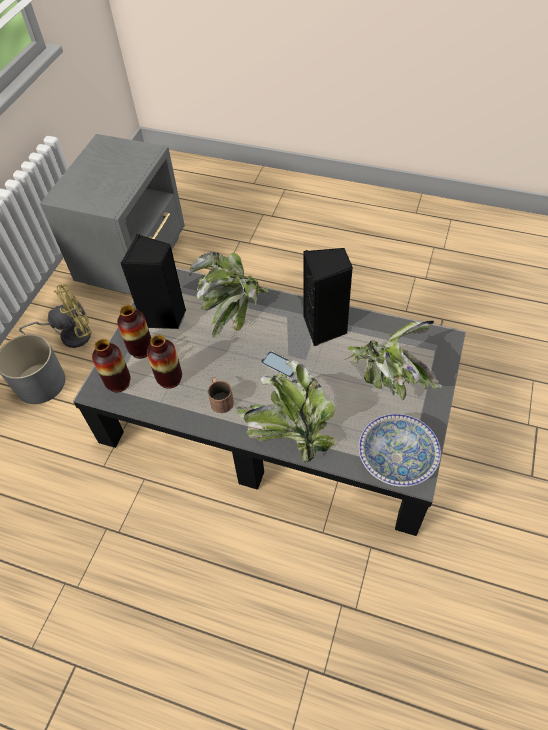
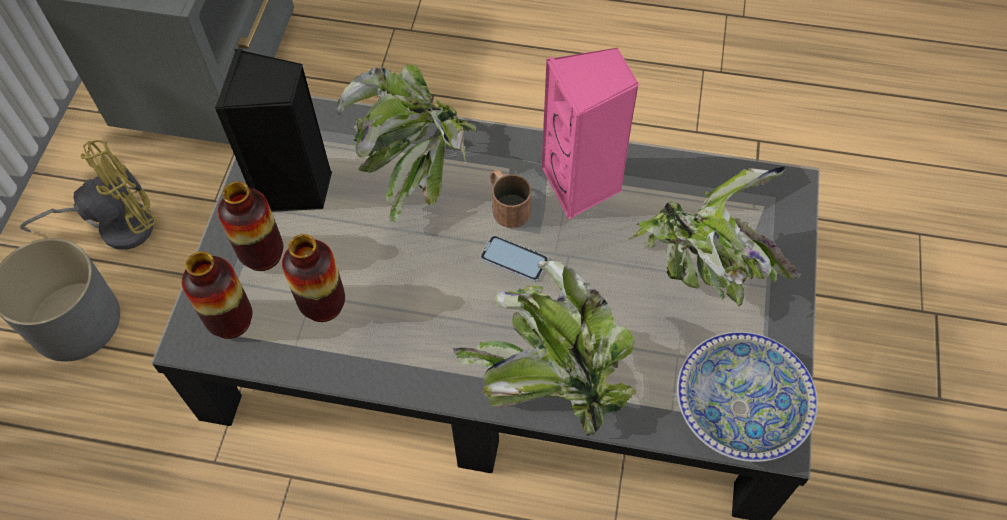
camera: 10 degrees left, 5 degrees up
brown mug [208,377,234,413] -> brown mug moved to [490,170,531,228]
black speaker [303,248,353,346] -> pink speaker [542,48,639,219]

